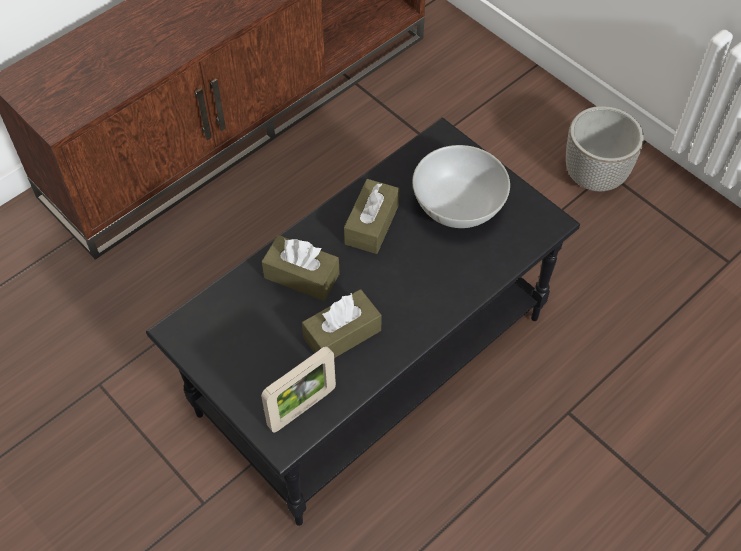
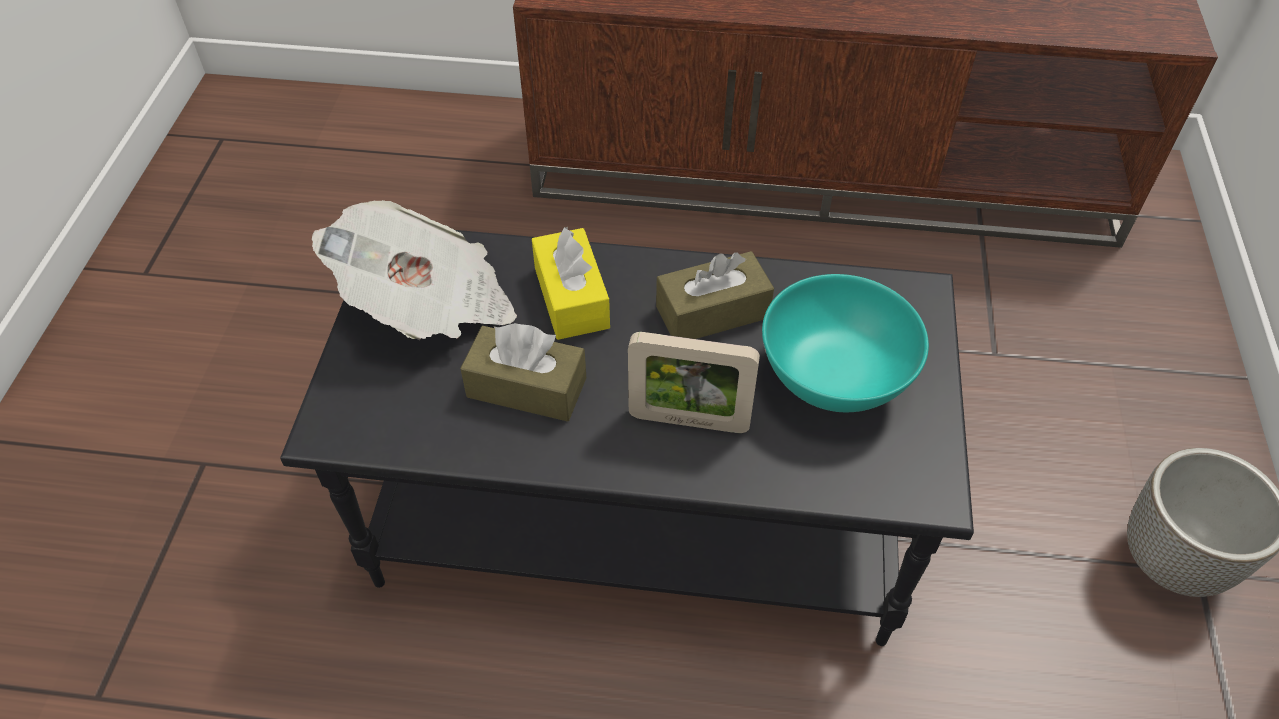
camera: 50 degrees right, 5 degrees down
picture frame [261,346,336,433] -> picture frame moved to [628,332,760,433]
brown tissue box [262,235,340,301] -> yellow tissue box [532,226,610,340]
white bowl [413,145,510,228] -> turquoise bowl [762,274,929,412]
none -> newspaper [311,200,517,340]

